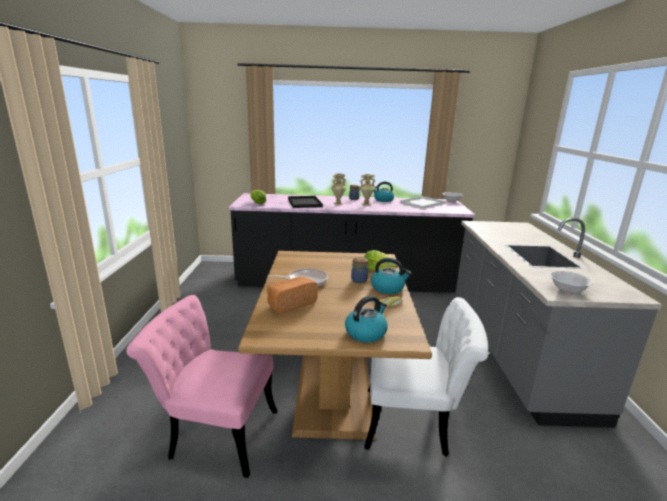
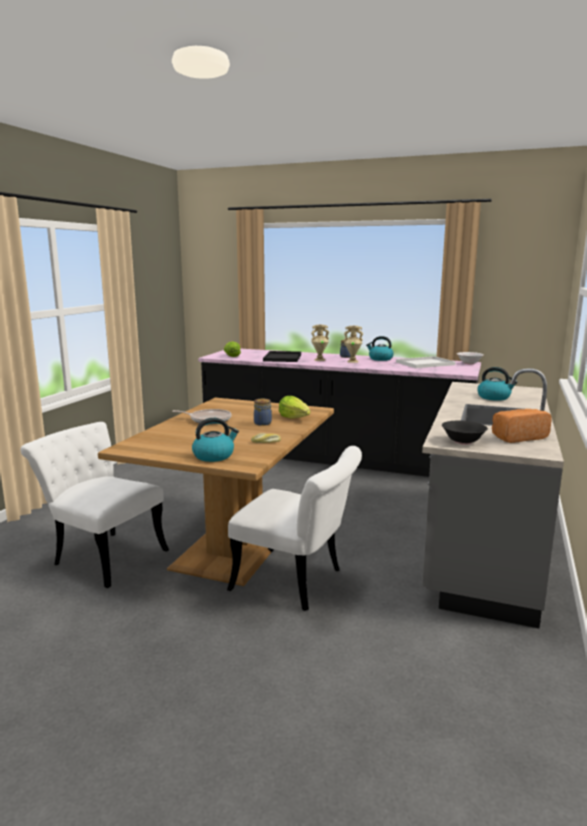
camera: 20 degrees right, 5 degrees down
pink chair [126,295,278,478] -> white chair [21,422,169,588]
bread [267,276,317,314] -> bread moved to [492,409,552,443]
kettle [371,258,411,294] -> kettle moved to [477,367,518,401]
white bowl [550,271,593,294] -> black bowl [442,421,488,445]

